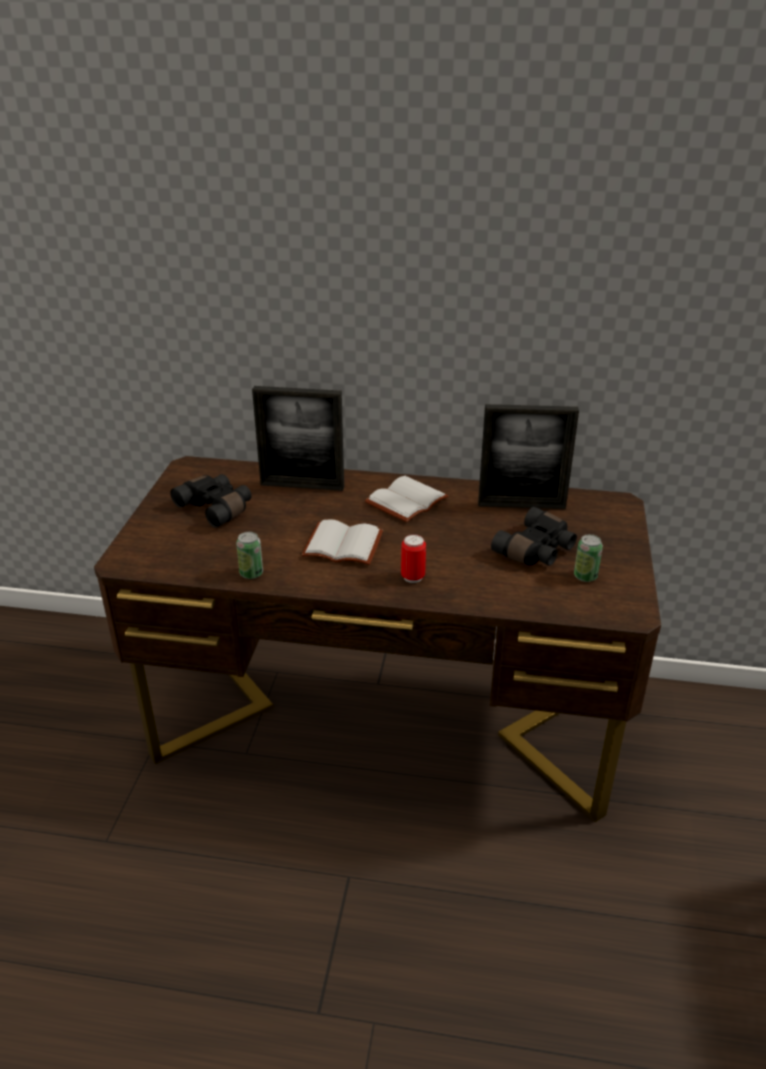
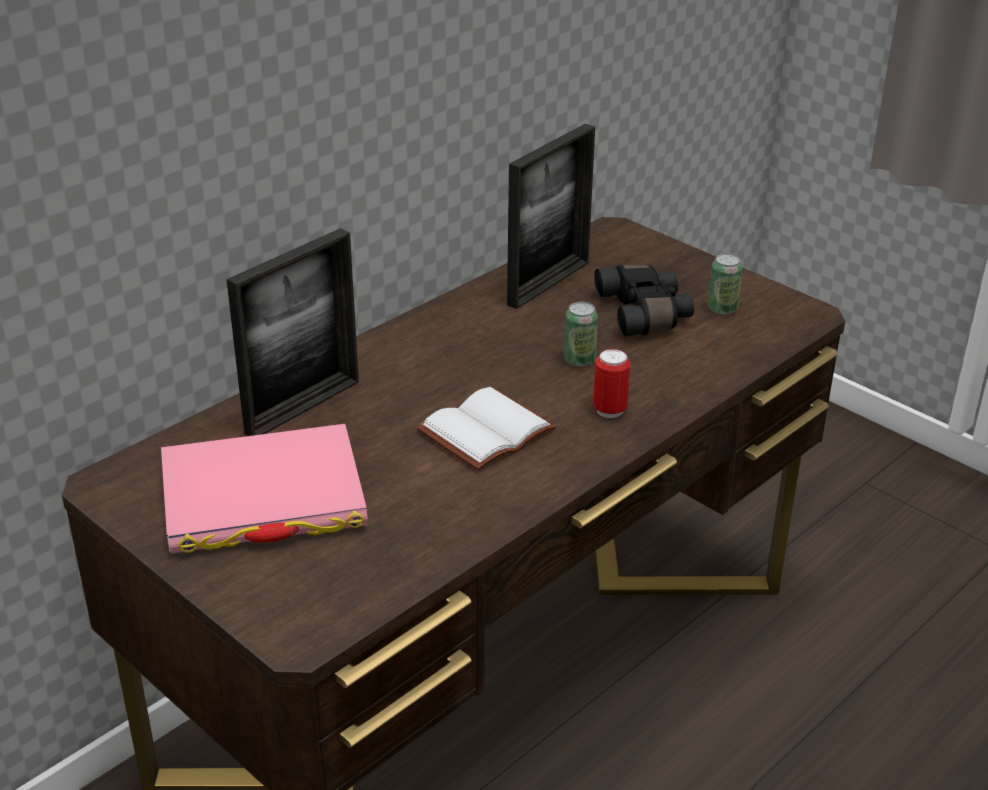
camera: 55 degrees left, 0 degrees up
black binoculars [170,474,252,527] -> pink book [161,424,368,554]
can [236,532,263,579] -> can moved to [564,302,598,366]
white book [365,476,449,522] -> none

